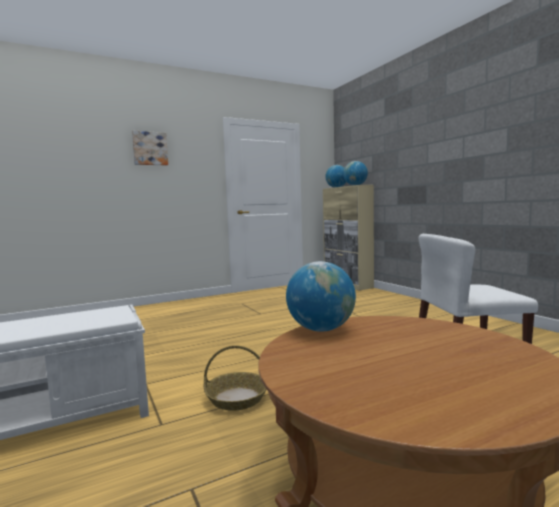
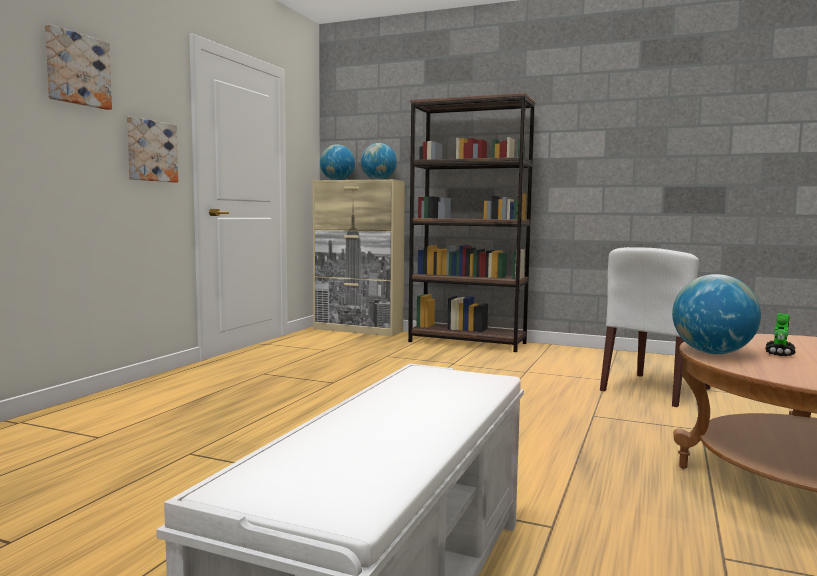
camera: 40 degrees left, 0 degrees up
basket [204,345,267,410] -> none
none -> picture [127,117,178,183]
none -> brown bookcase [408,93,536,352]
none -> toy robot [765,313,796,356]

